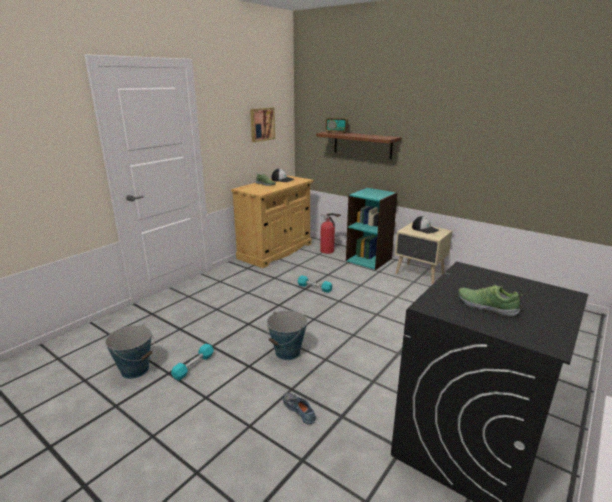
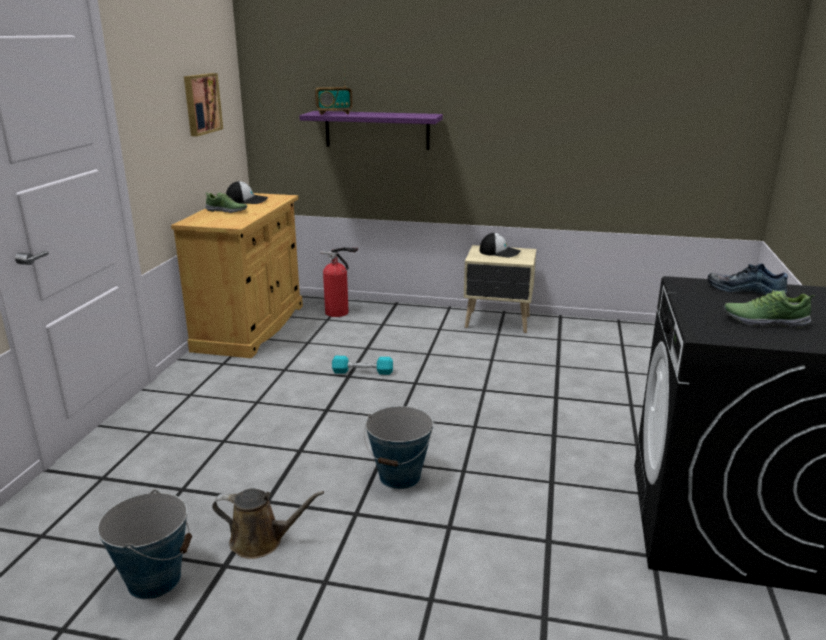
camera: 25 degrees left, 0 degrees up
turquoise dumbbell [171,343,214,381] -> brown watering can [212,489,324,559]
shoe [283,393,316,424] -> shoe moved to [708,264,788,295]
brown shelf [316,131,401,159] -> purple shelf [299,111,443,150]
turquoise bookcase [346,187,397,270] -> none

